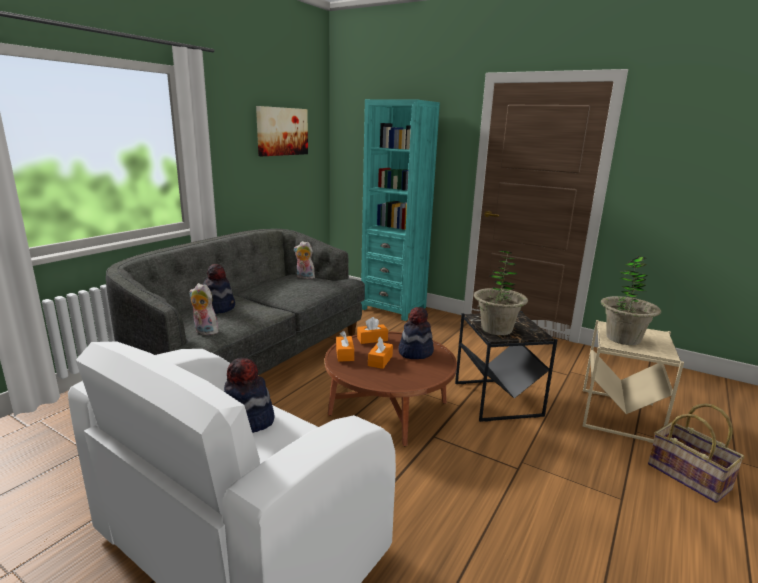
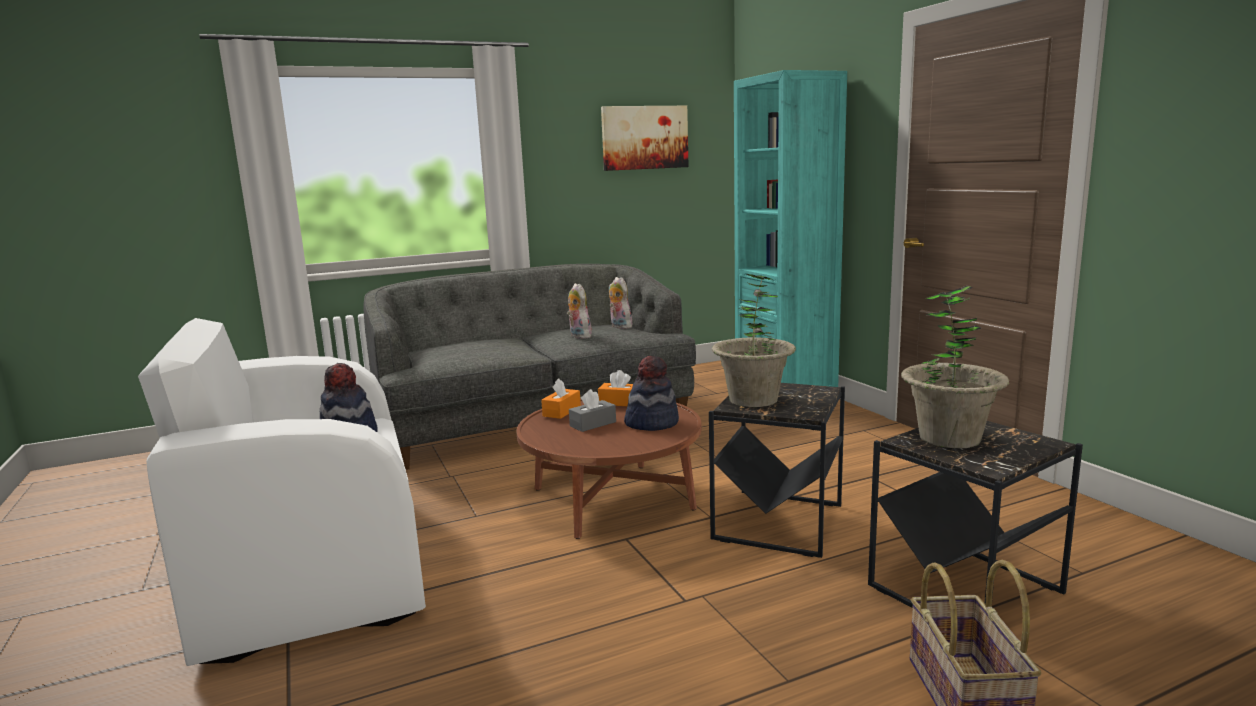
camera: 35 degrees right, 5 degrees down
plush toy [189,283,219,335] -> plush toy moved to [567,283,592,339]
hat [203,264,235,314] -> none
orange tissue box [368,337,393,369] -> grey tissue box [569,389,616,432]
beige side table [583,320,684,443] -> black side table [868,421,1083,608]

